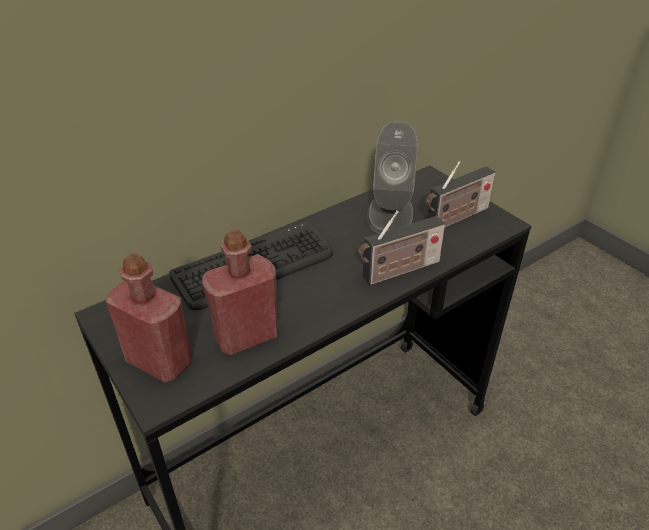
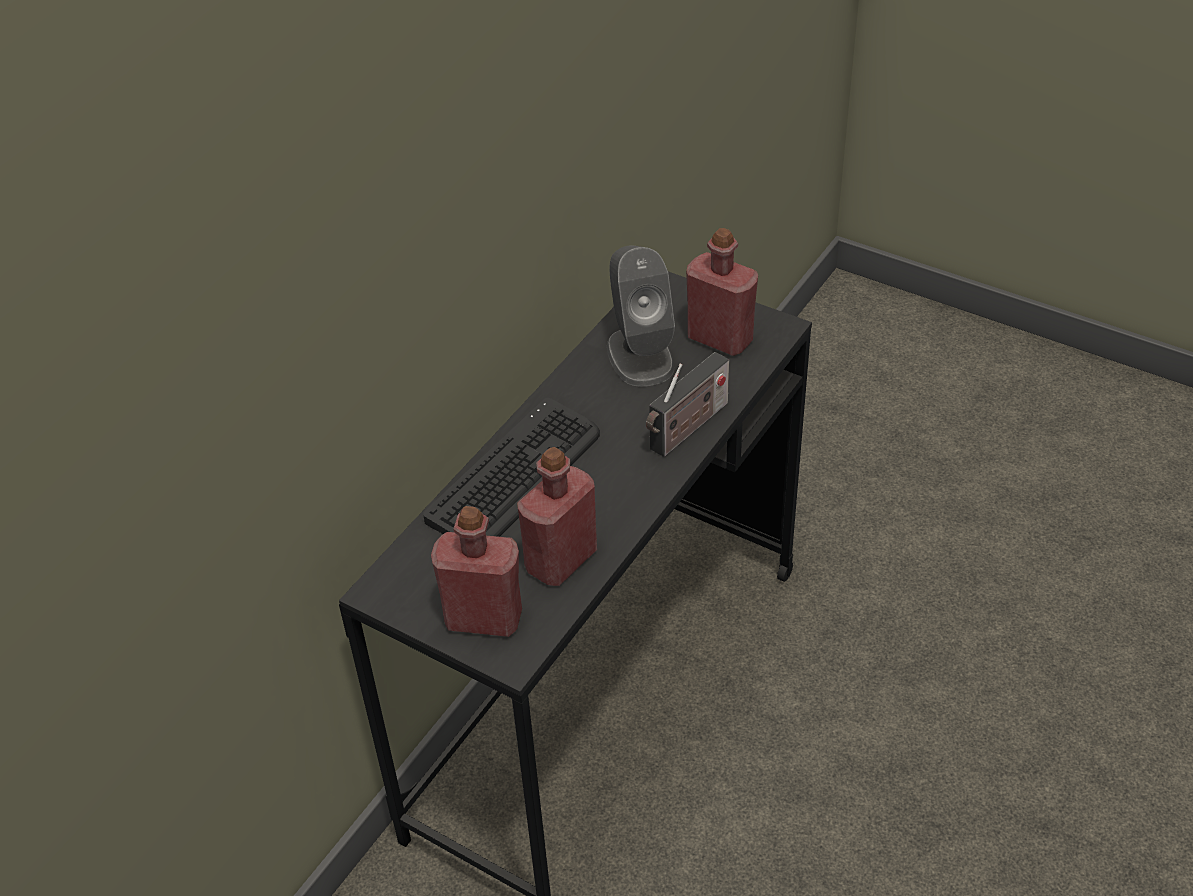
camera: 20 degrees left, 5 degrees up
radio [426,161,496,228] -> red bottle [686,228,758,356]

